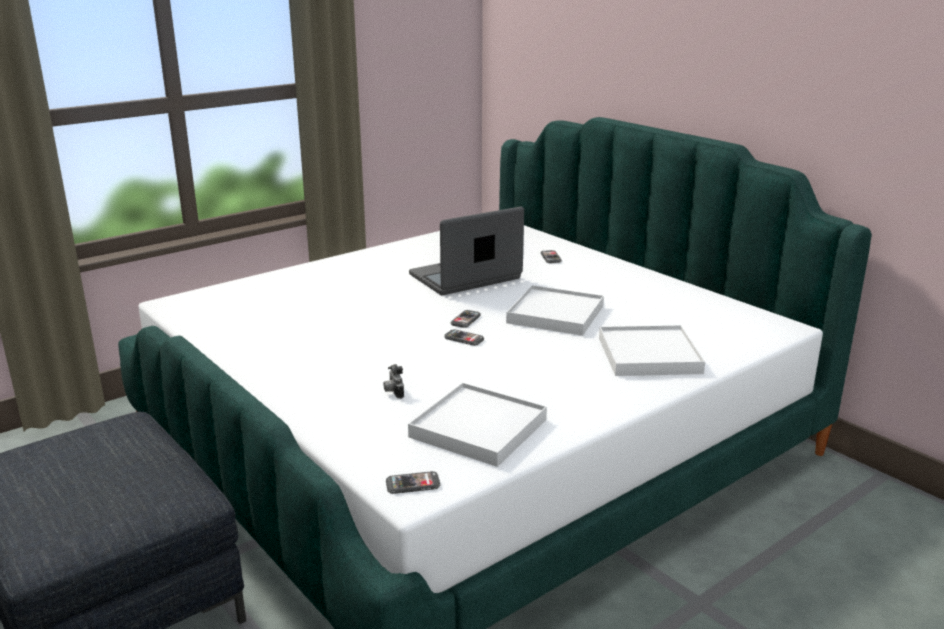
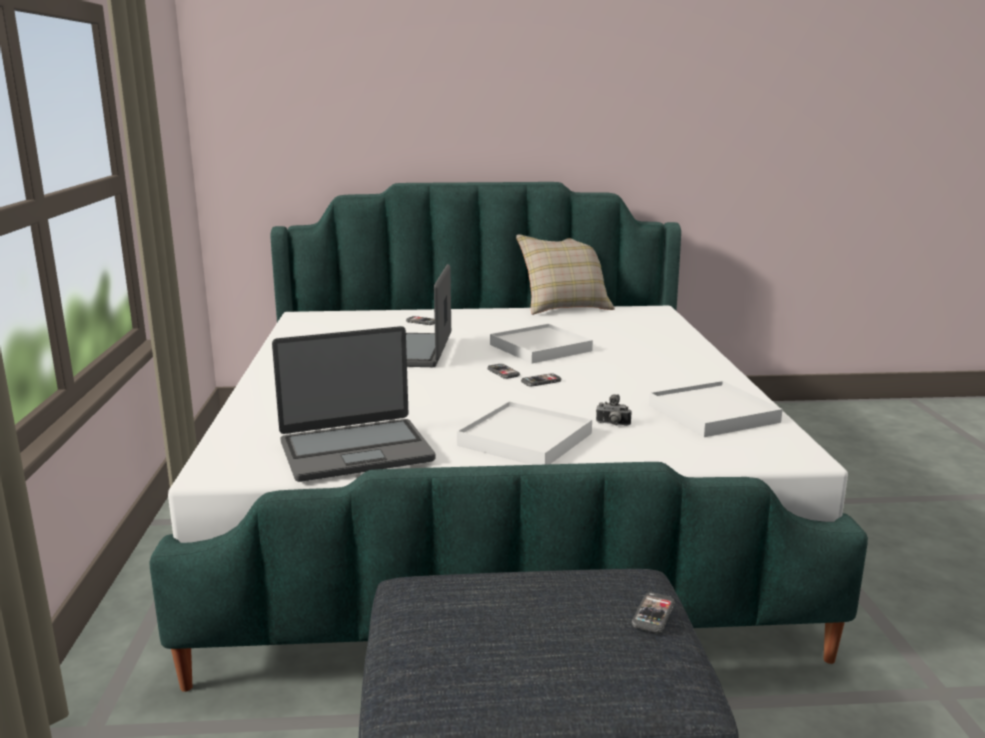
camera: 55 degrees left, 5 degrees down
phone [386,471,441,494] -> phone moved to [632,592,675,633]
white tray [599,325,705,376] -> white tray moved to [457,401,592,465]
none -> laptop [272,326,435,482]
none -> beige pillow [516,234,615,315]

